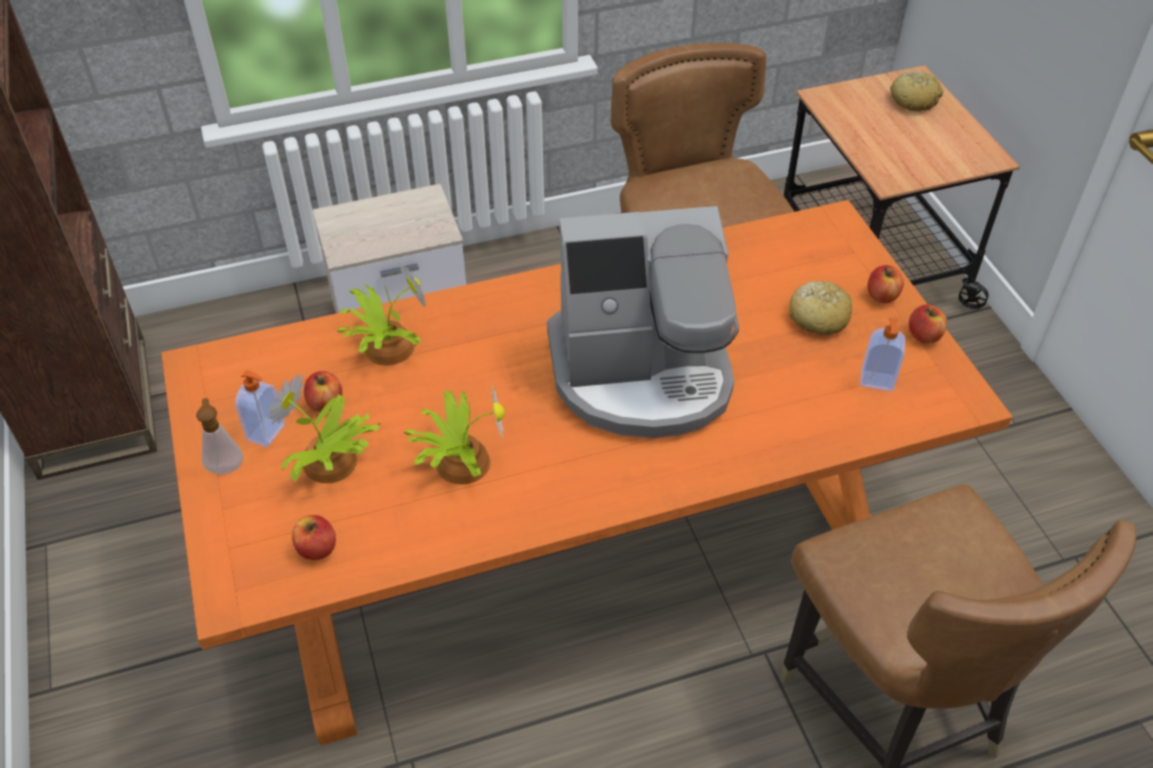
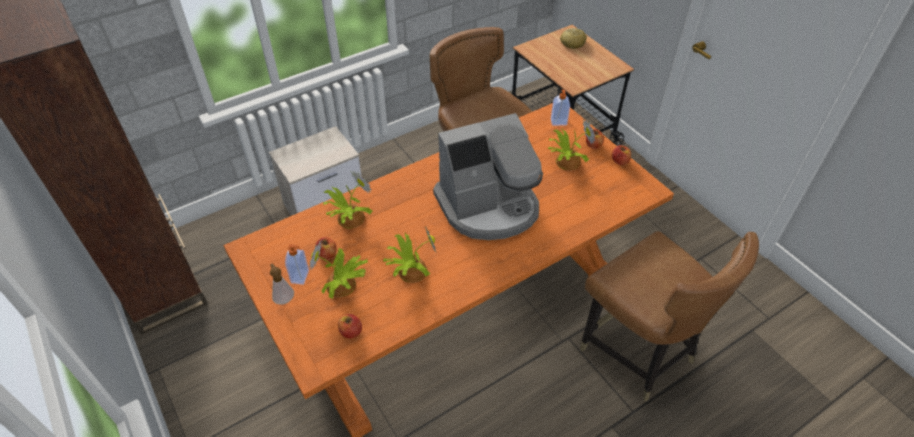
camera: 15 degrees left, 0 degrees up
bread [789,281,852,335] -> potted plant [548,119,595,170]
soap dispenser [860,318,905,392] -> soap dispenser moved to [551,90,570,126]

